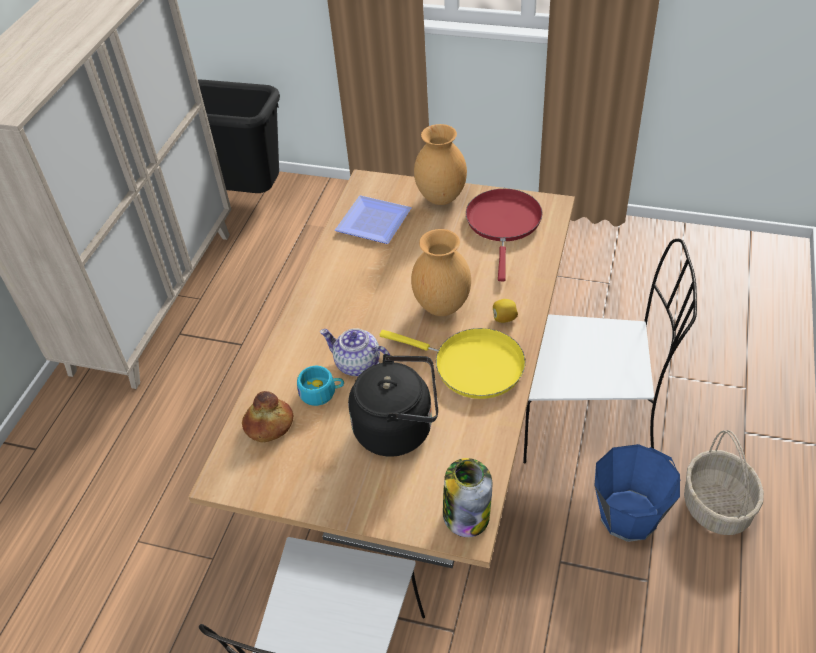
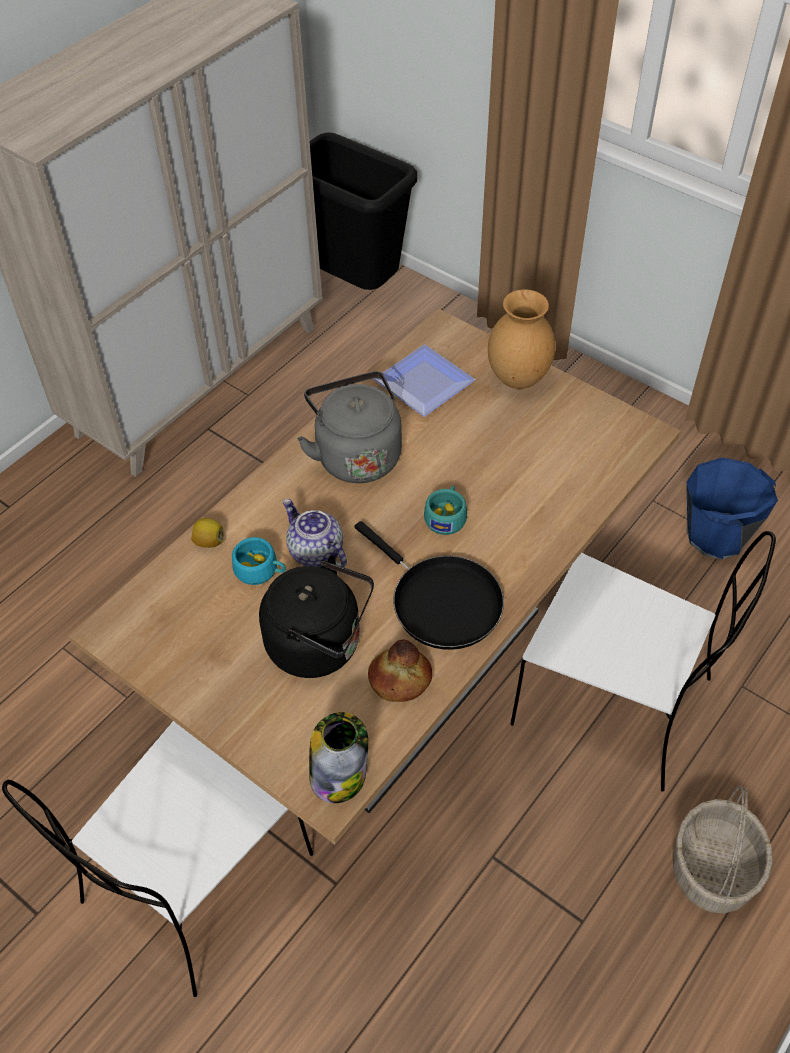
camera: 20 degrees right, 5 degrees up
bread [242,391,293,442] -> bread moved to [368,639,432,702]
yellow frying pan [379,328,526,399] -> black frying pan [354,521,504,650]
brown vase [411,229,471,316] -> turquoise cup [424,486,467,535]
red frying pan [466,189,543,281] -> none
lemon [493,299,518,323] -> lemon moved to [191,518,224,548]
blue bucket [595,444,680,542] -> blue bucket moved to [686,457,778,560]
none -> grey kettle [297,371,402,483]

